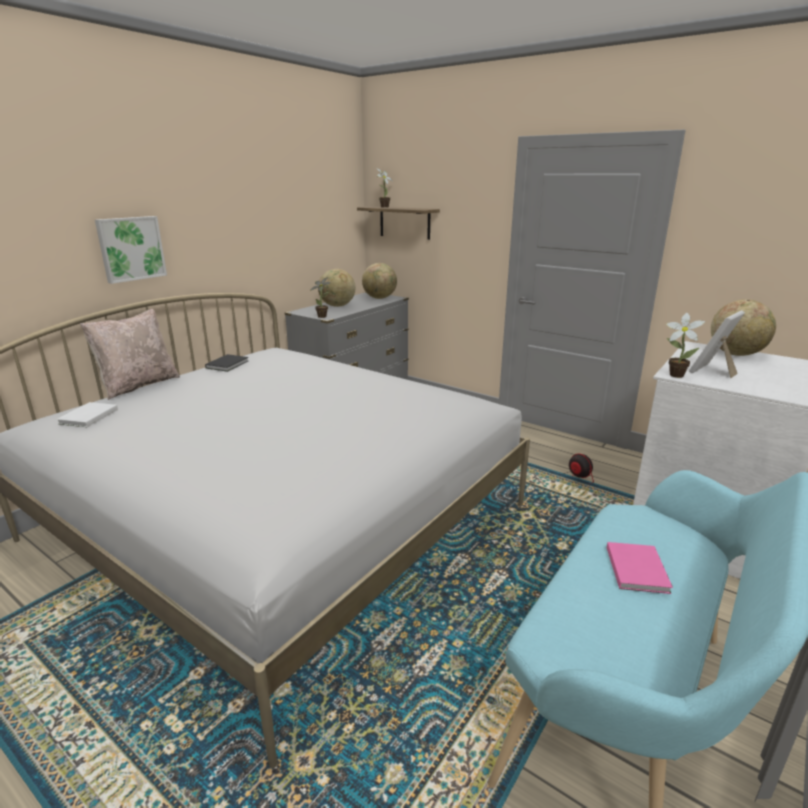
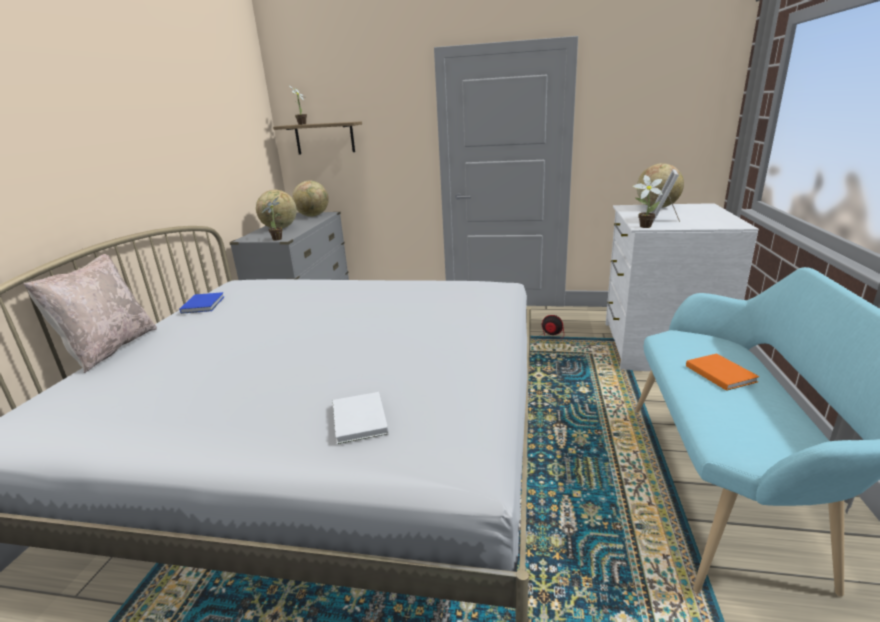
camera: 25 degrees left, 0 degrees up
white book [57,402,118,427] -> white book moved to [333,392,389,444]
picture [95,216,167,284] -> none
black book [205,354,248,372] -> blue book [179,292,225,314]
pink book [607,542,673,594] -> orange book [686,353,759,391]

